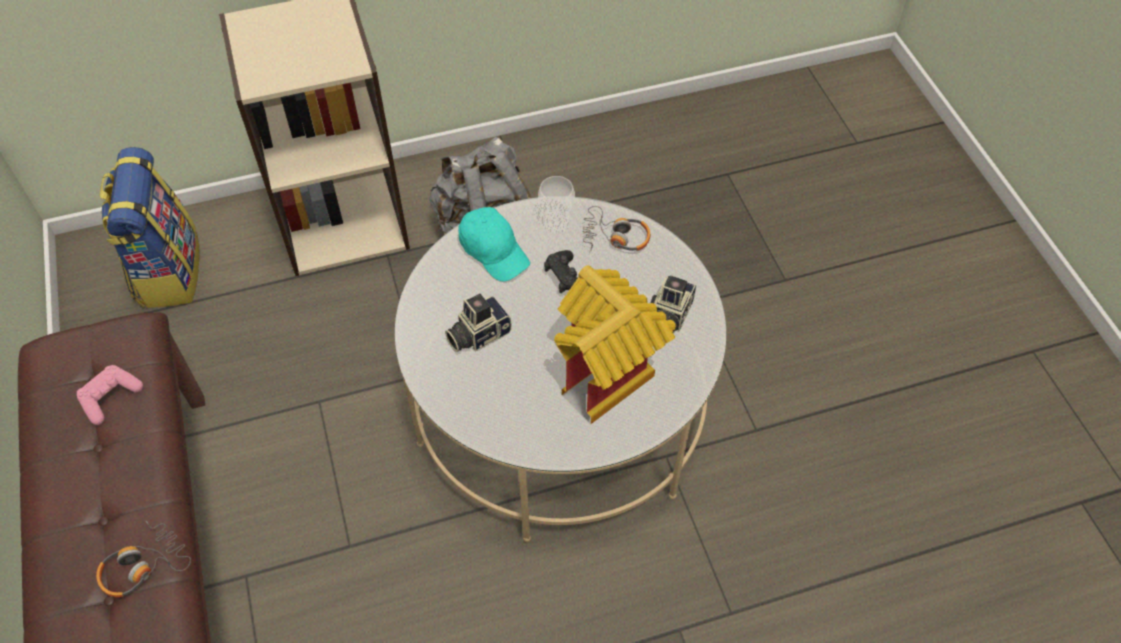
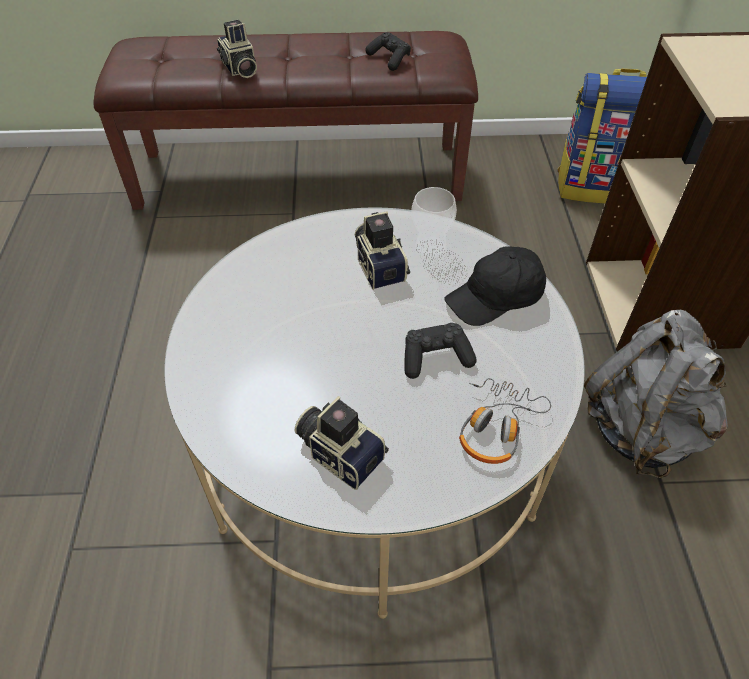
camera: 105 degrees right, 5 degrees down
pink game controller [77,365,143,425] -> black game controller [365,32,411,71]
headphones [96,521,191,597] -> camera [217,20,257,78]
turquoise cap [458,207,530,281] -> black cap [444,246,546,326]
cup [538,176,575,232] -> cup moved to [411,187,457,258]
toy house [554,265,676,424] -> none

